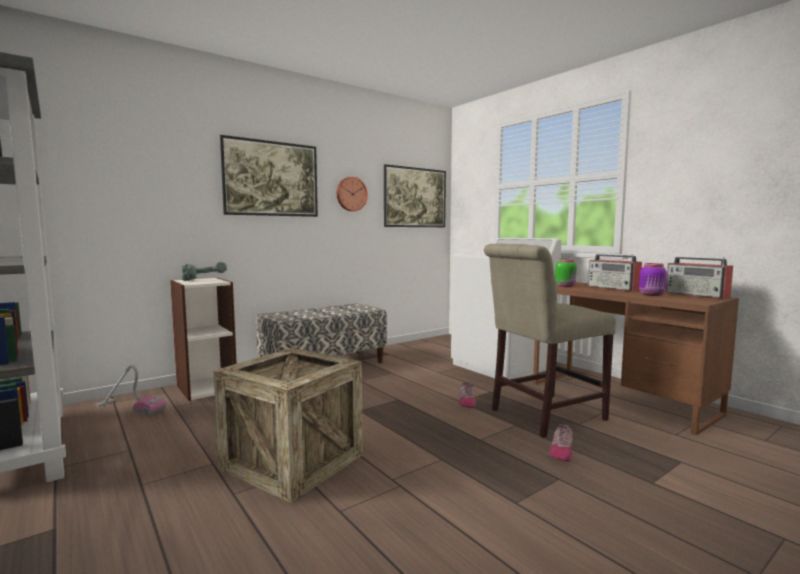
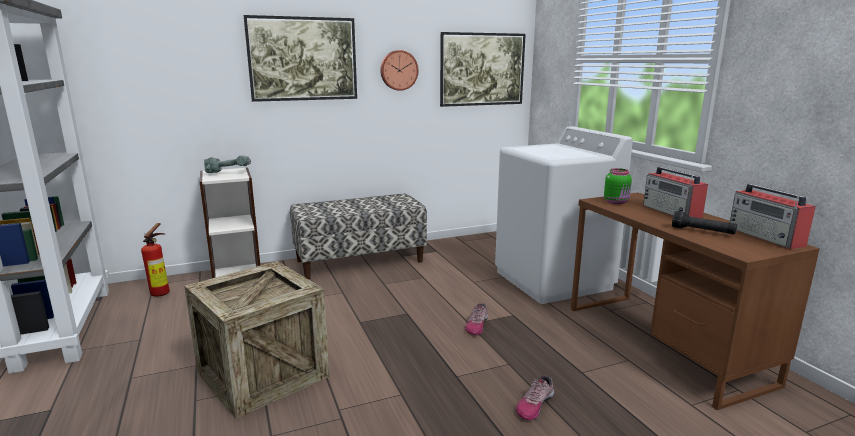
camera: 15 degrees right, 10 degrees up
vacuum cleaner [95,365,166,416] -> fire extinguisher [141,223,170,297]
beige chair [484,243,616,438] -> none
purple jar [639,263,667,296] -> black flashlight [672,211,737,234]

